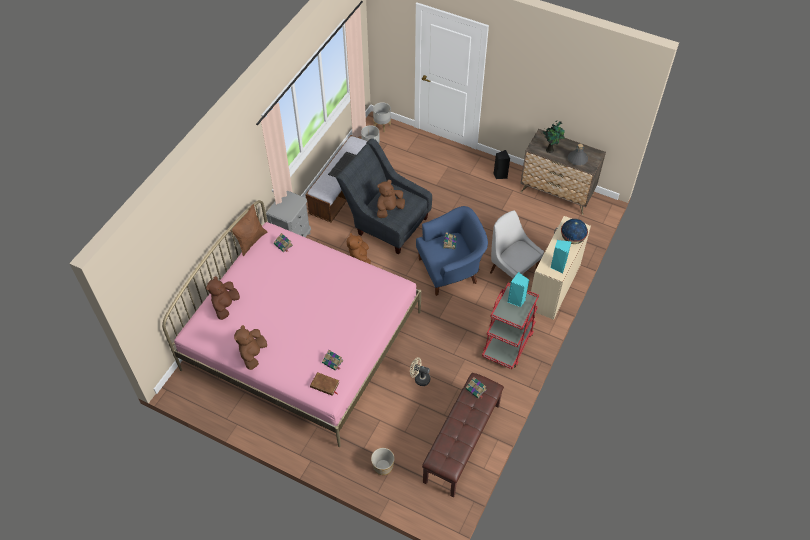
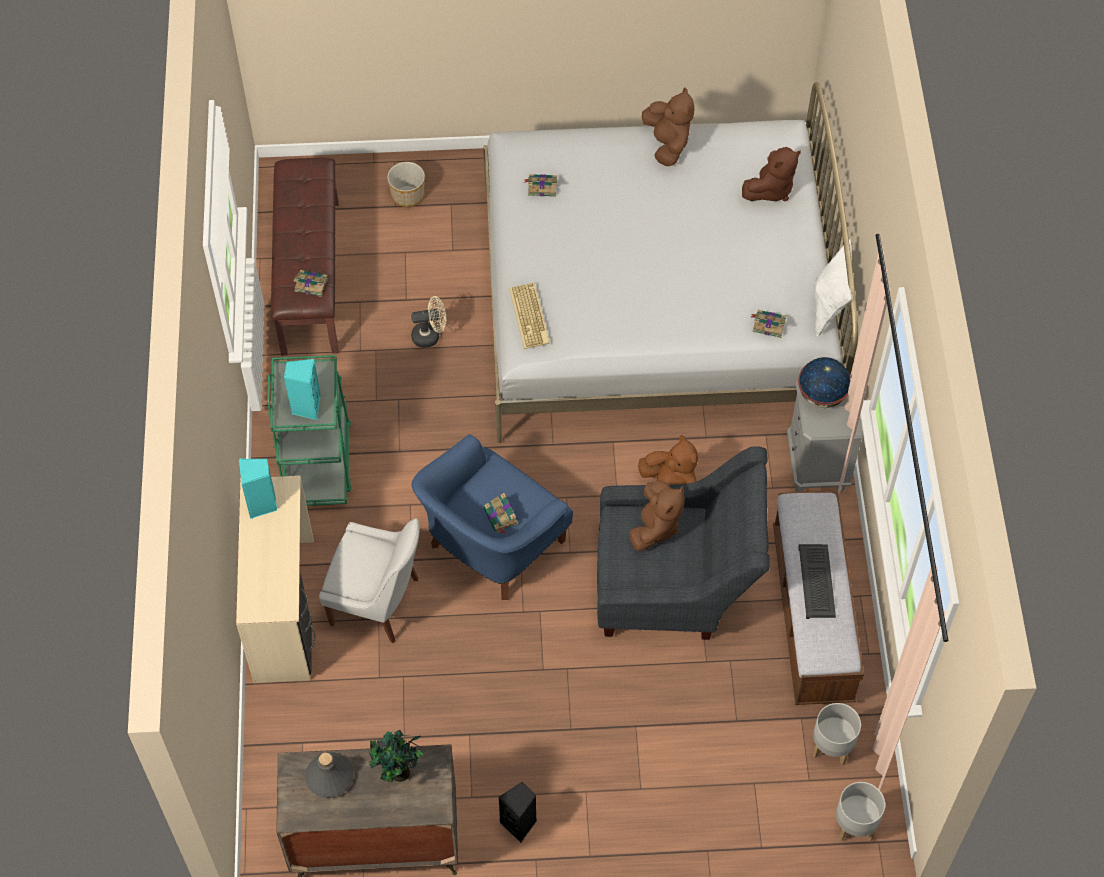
camera: 150 degrees right, 5 degrees up
pink bed [162,200,421,447] -> white bed [483,82,858,443]
brown plush toy [206,276,240,320] -> brown plush toy turned 60 degrees clockwise [742,147,801,201]
brown pillow [232,204,267,256] -> white pillow [814,239,853,337]
brown book [310,372,339,396] -> none
red cart [482,283,539,369] -> green cart [267,355,352,506]
globe [561,219,588,244] -> globe moved to [798,357,850,408]
none -> keyboard [509,283,550,349]

